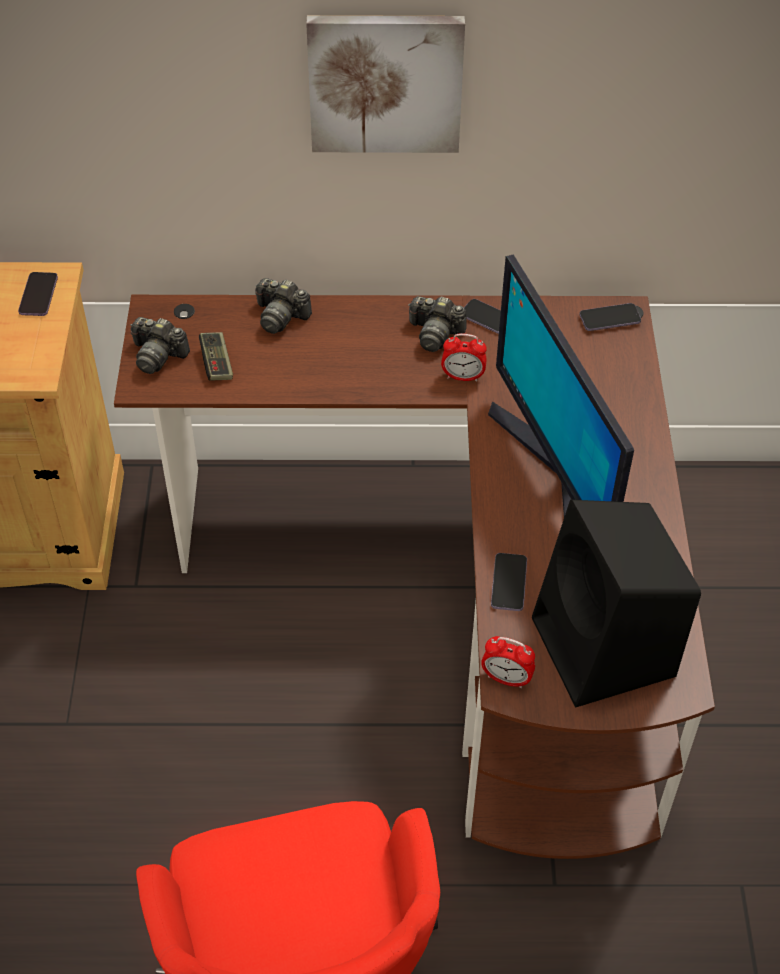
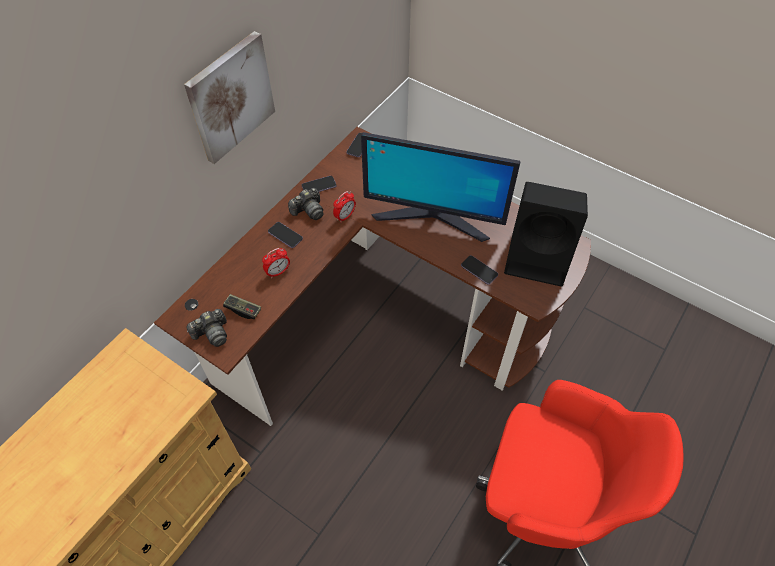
camera: 55 degrees left, 5 degrees up
phone [18,272,58,316] -> phone moved to [268,222,303,248]
camera [255,278,312,334] -> none
alarm clock [481,636,535,688] -> alarm clock moved to [262,248,290,278]

